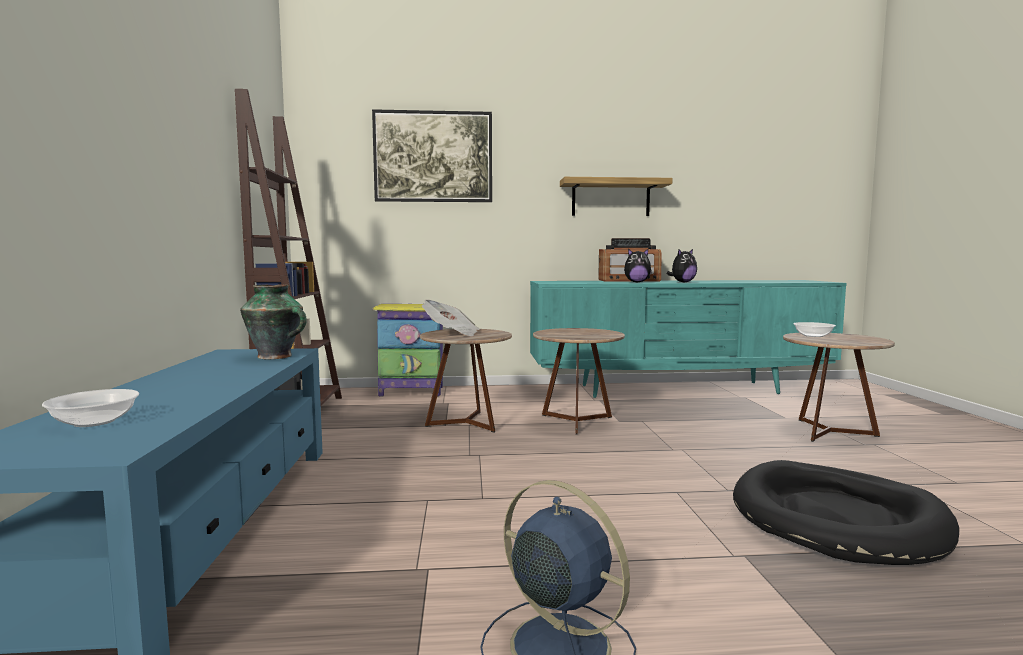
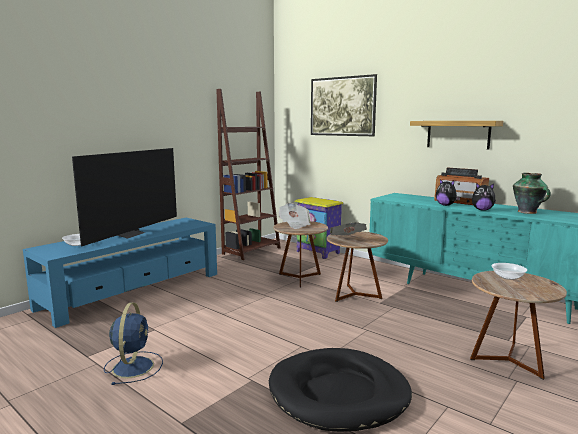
camera: 45 degrees right, 5 degrees up
vase [240,284,307,359] -> vase moved to [513,173,551,214]
none -> television [72,148,177,246]
none -> newspaper [330,222,367,236]

